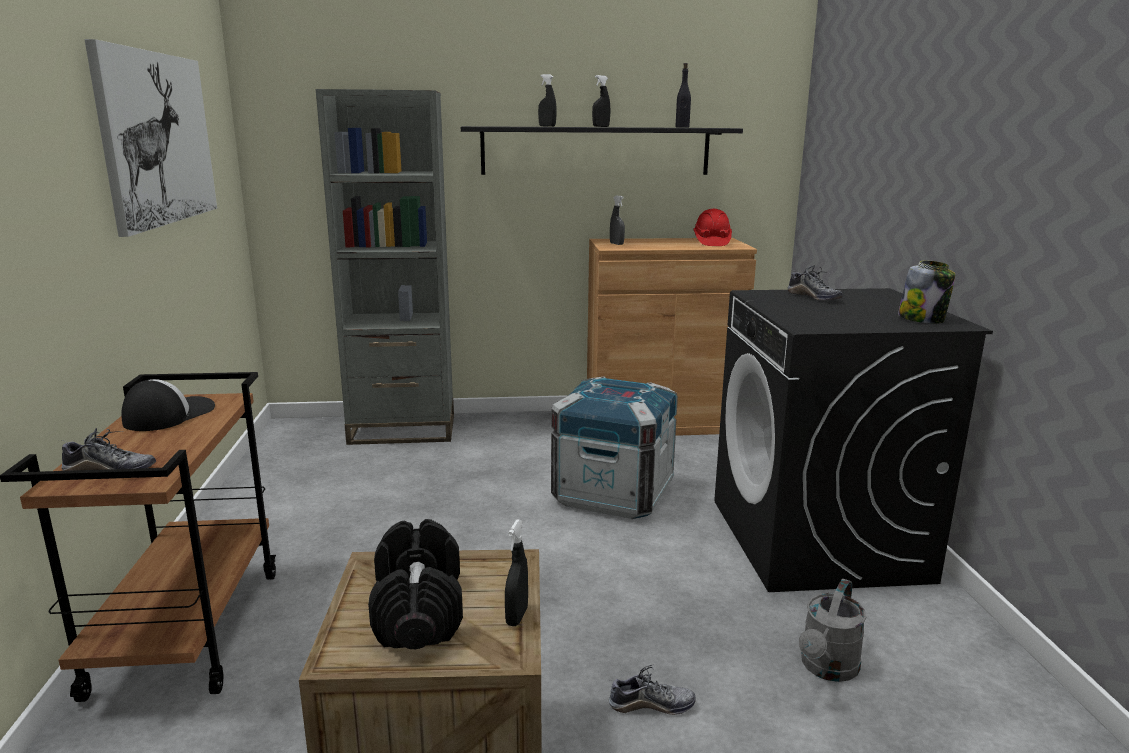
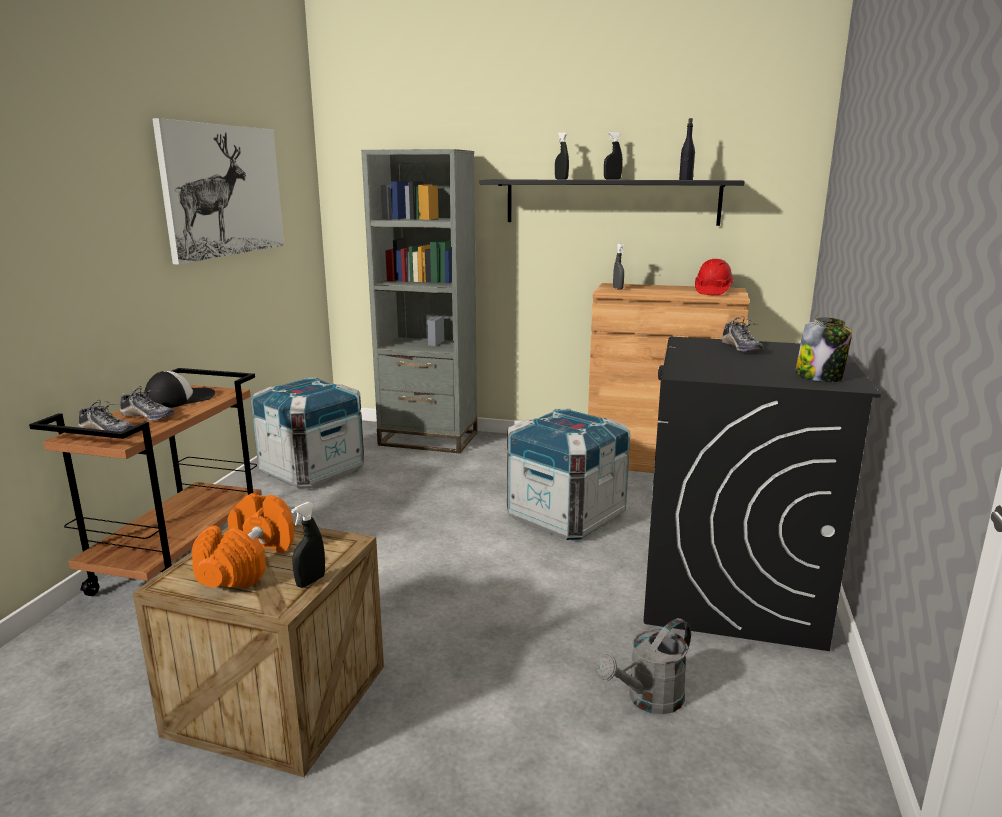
camera: 20 degrees right, 0 degrees up
black dumbbell [368,519,463,649] -> orange dumbbell [191,493,294,588]
shoe [609,665,696,715] -> shoe moved to [120,386,174,420]
none -> crate [251,378,364,489]

